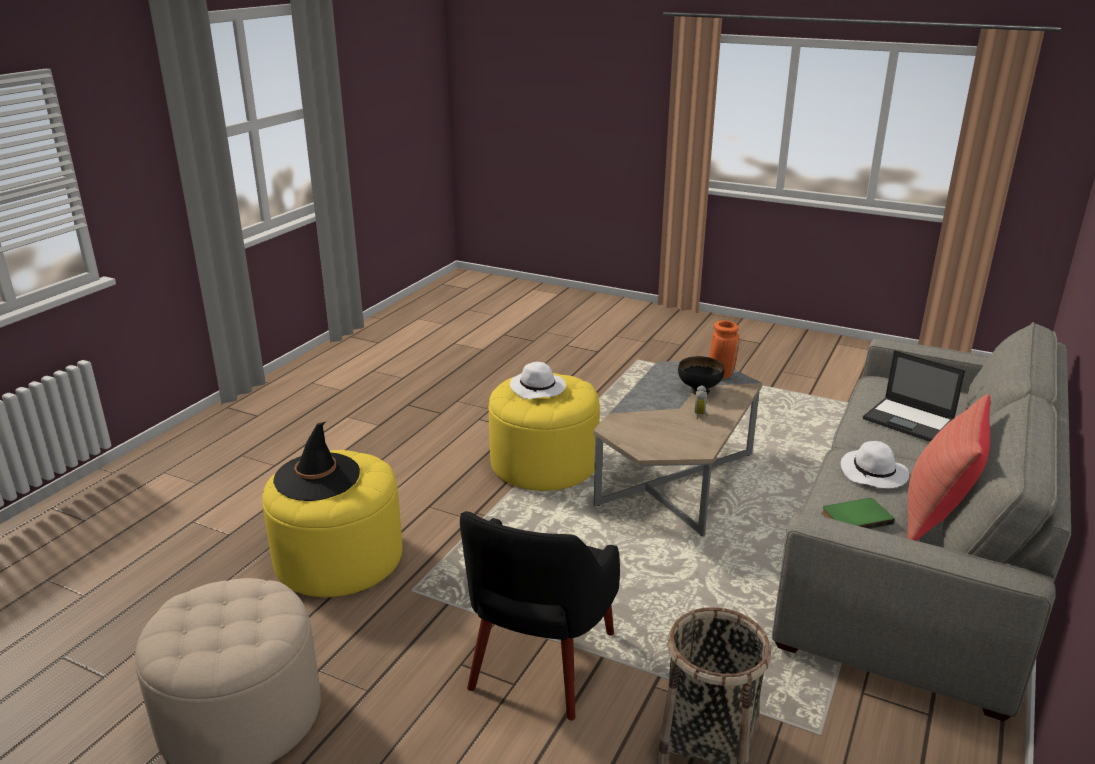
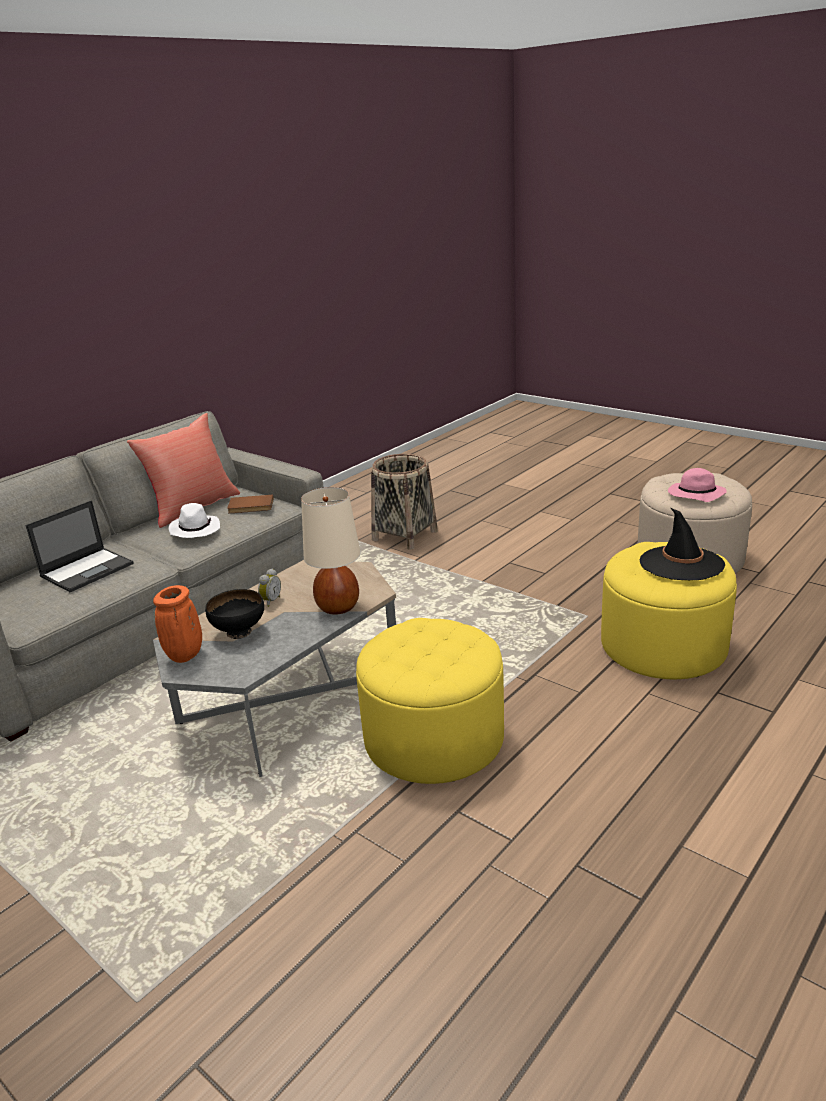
camera: 165 degrees left, 0 degrees up
black armchair [460,511,620,720] -> none
white hat [510,362,566,399] -> none
green book [822,498,895,529] -> brown book [227,495,274,513]
laptop [863,350,966,442] -> laptop turned 75 degrees clockwise [25,500,133,592]
none -> beige table lamp [301,487,360,615]
none -> pink hat [668,468,727,502]

